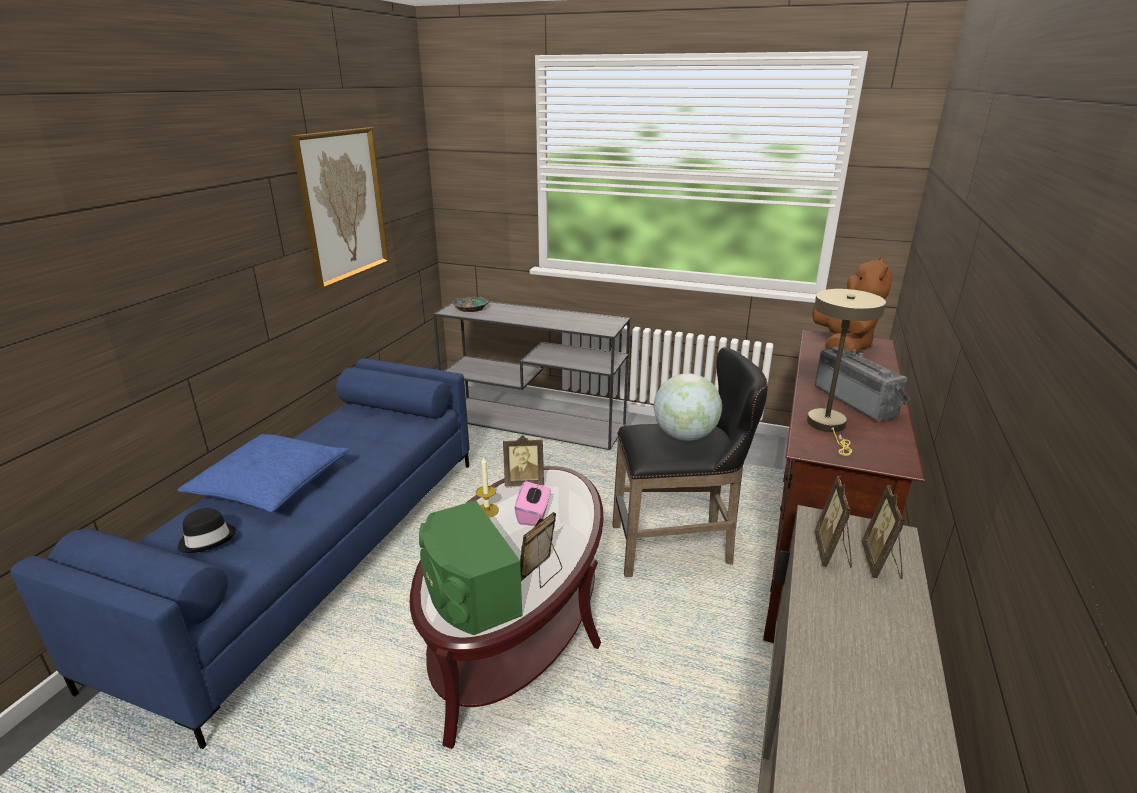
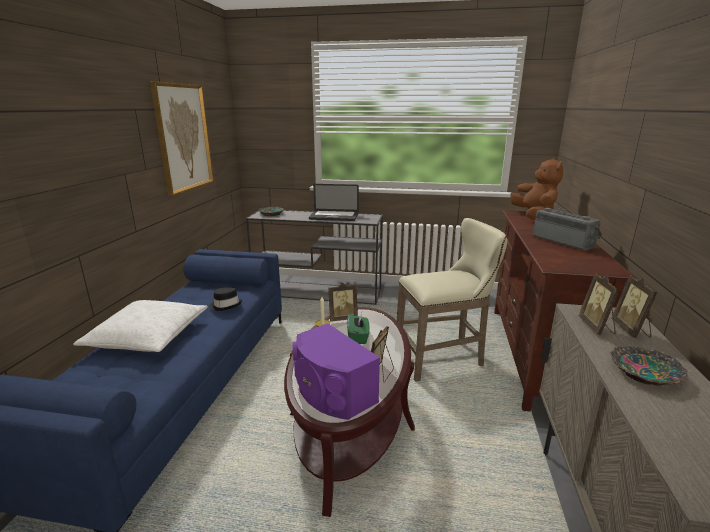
camera: 10 degrees left, 5 degrees down
blue pillow [178,434,350,512] -> white pillow [73,300,208,352]
black hat [178,508,236,553] -> black hat moved to [209,287,242,311]
green speaker [419,500,523,635] -> purple speaker [292,323,380,420]
pink tissue box [514,480,551,526] -> green tissue box [347,313,370,344]
black stool [612,347,768,577] -> beige stool [397,218,507,382]
globe [654,373,722,441] -> none
beige table lamp [807,289,886,456] -> none
none -> laptop [309,184,359,221]
none -> bowl [611,346,688,386]

